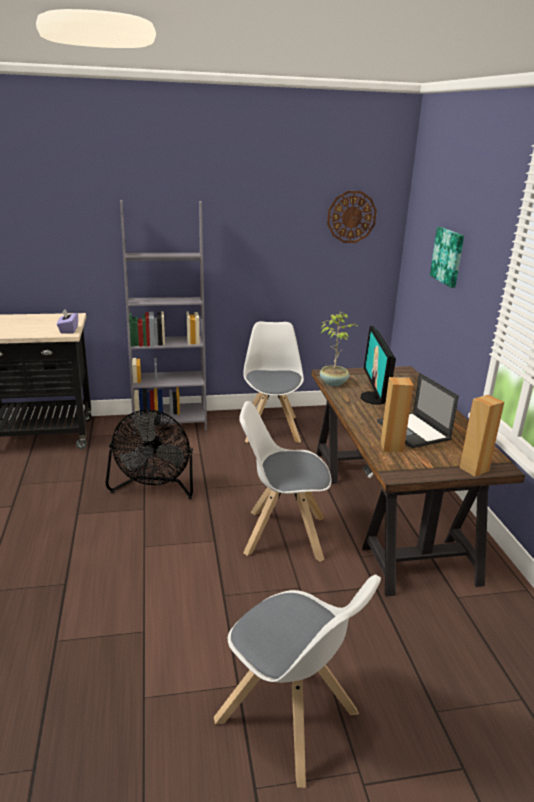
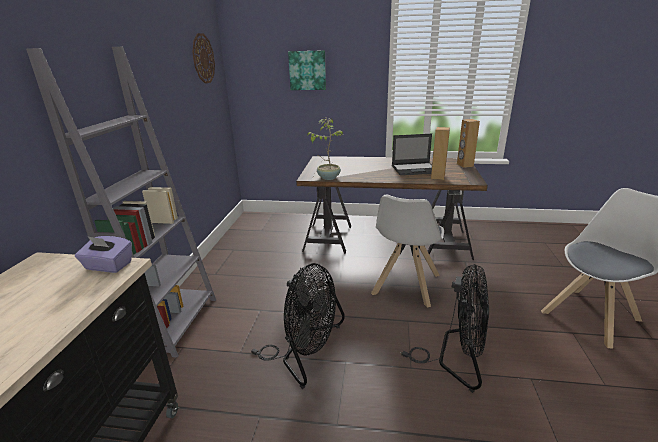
camera: 70 degrees left, 0 degrees up
chair [243,321,304,443] -> none
monitor [360,326,396,405] -> none
none -> black fan [400,264,489,393]

